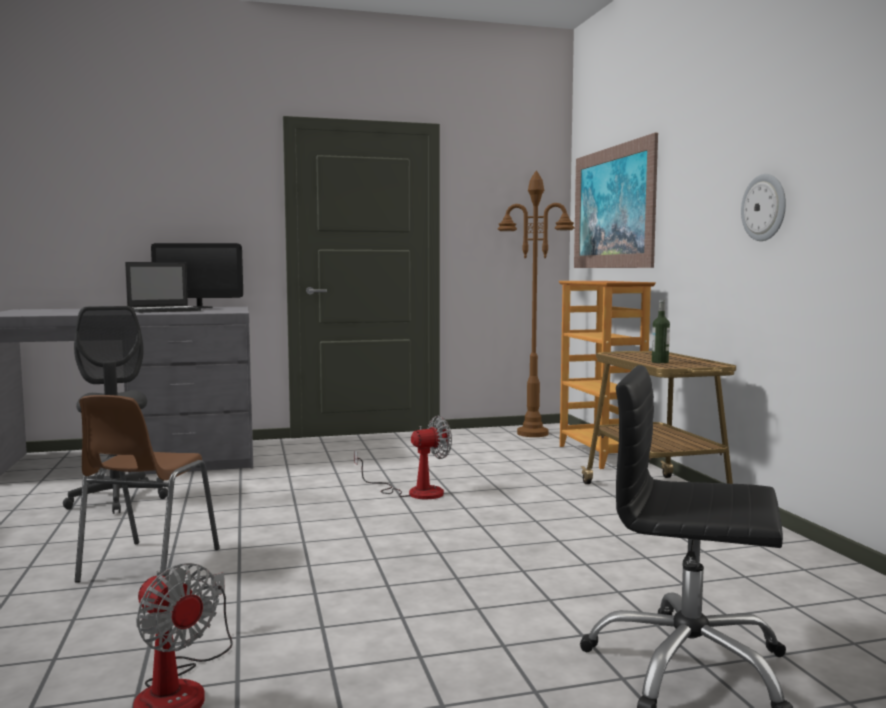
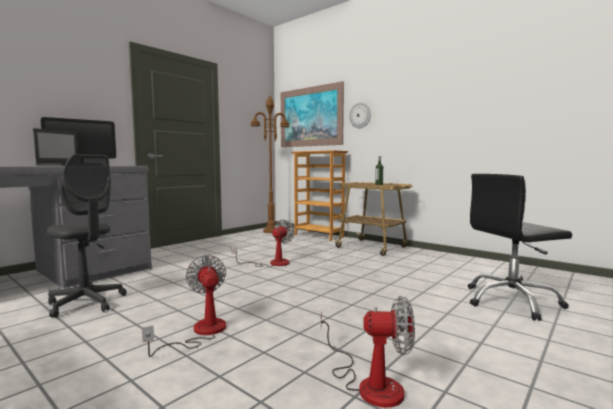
camera: 35 degrees left, 0 degrees up
brown chair [75,395,220,583] -> fan [142,255,226,357]
wall clock [741,174,786,241] -> wall clock moved to [349,102,371,128]

